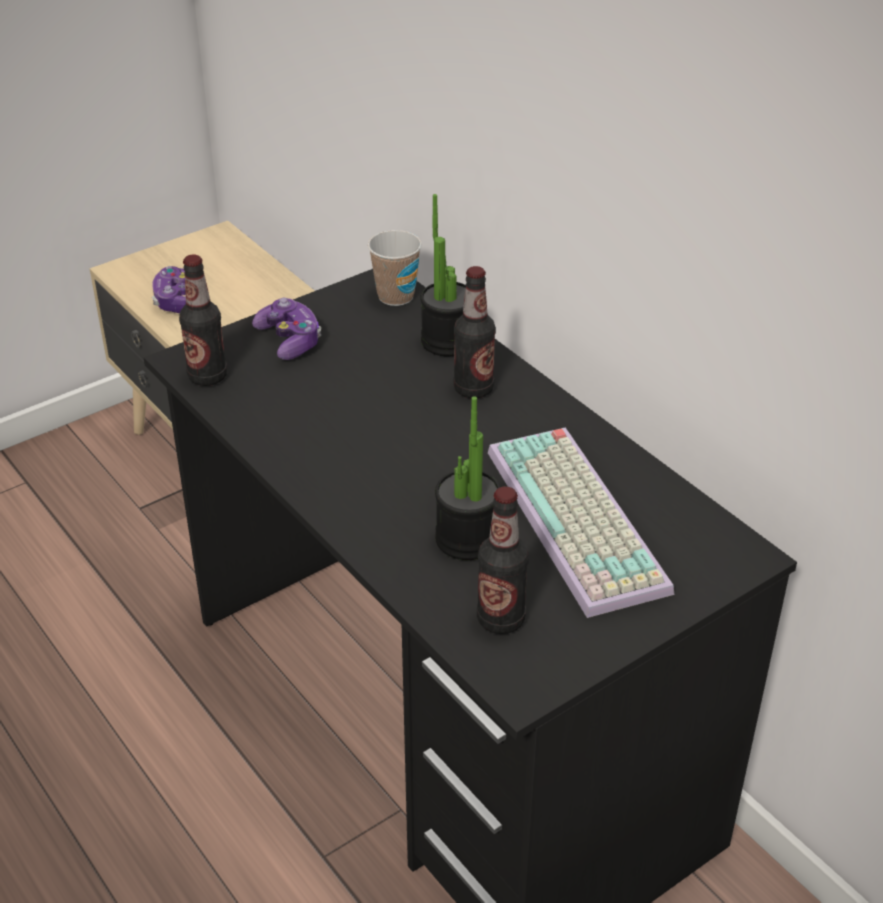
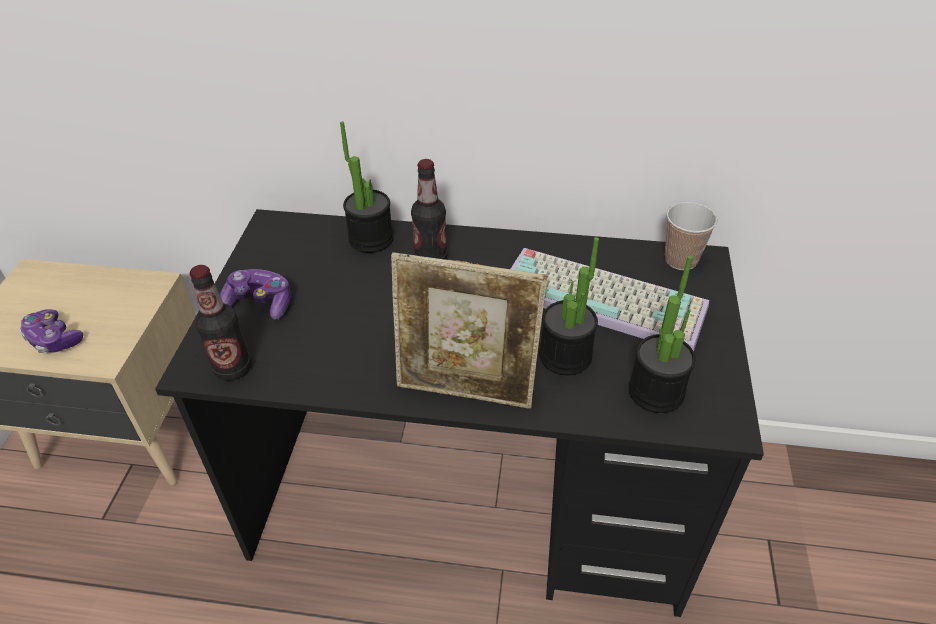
camera: 45 degrees left, 5 degrees up
cup [368,230,422,306] -> cup moved to [665,202,717,270]
bottle [477,486,529,634] -> potted plant [628,255,696,413]
none -> picture frame [391,252,547,409]

